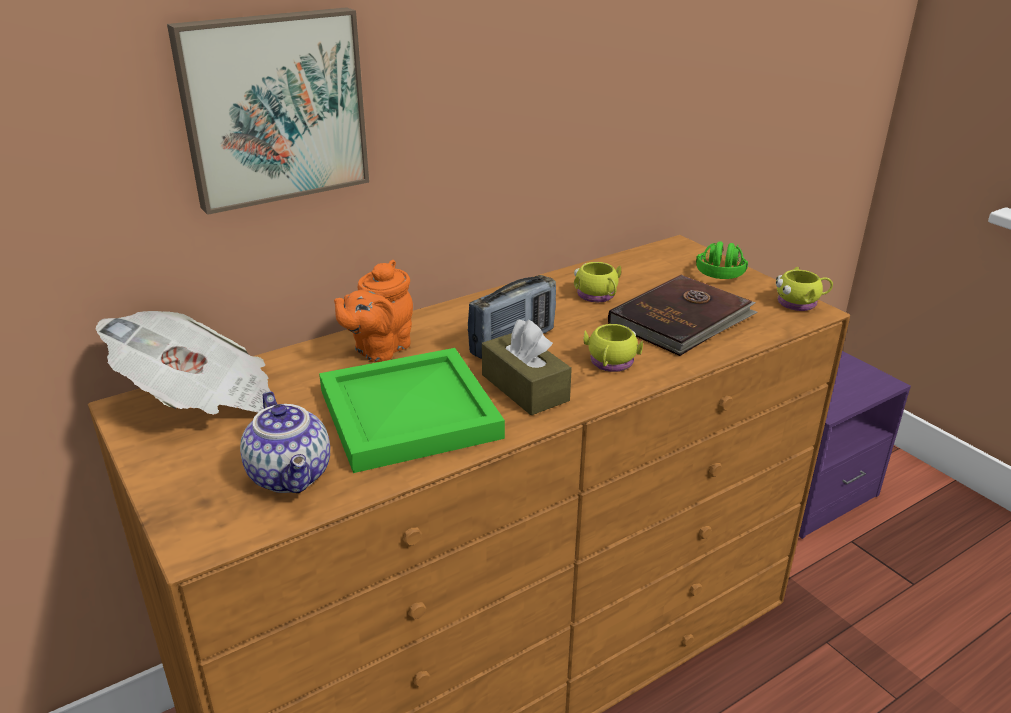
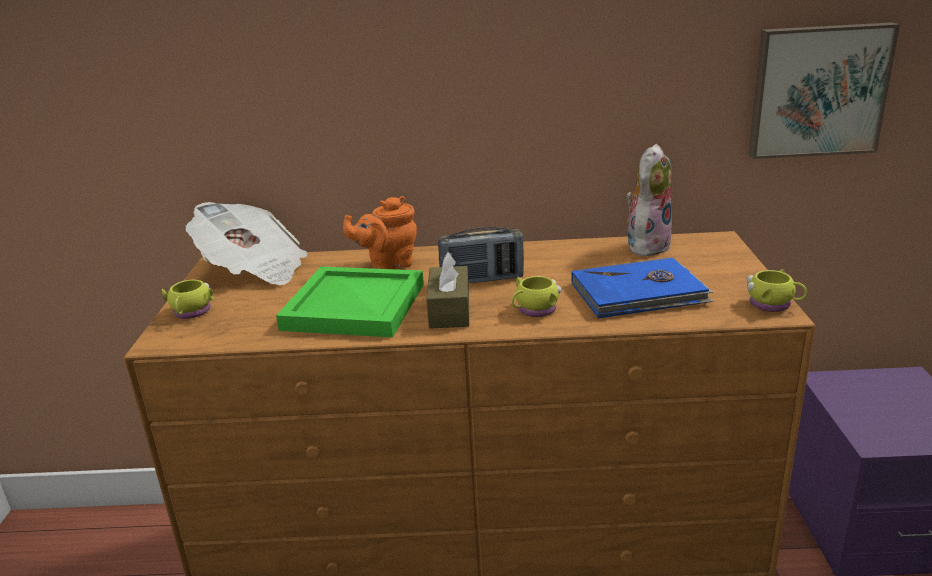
camera: 35 degrees right, 5 degrees down
picture [167,7,369,215] -> picture moved to [748,22,900,159]
teapot [240,391,330,493] -> none
yellow mug [574,262,621,302] -> yellow mug moved to [162,280,214,319]
brown book [608,274,758,356] -> blue book [571,258,713,318]
green headphones [696,242,748,279] -> none
none -> plush toy [626,144,672,257]

